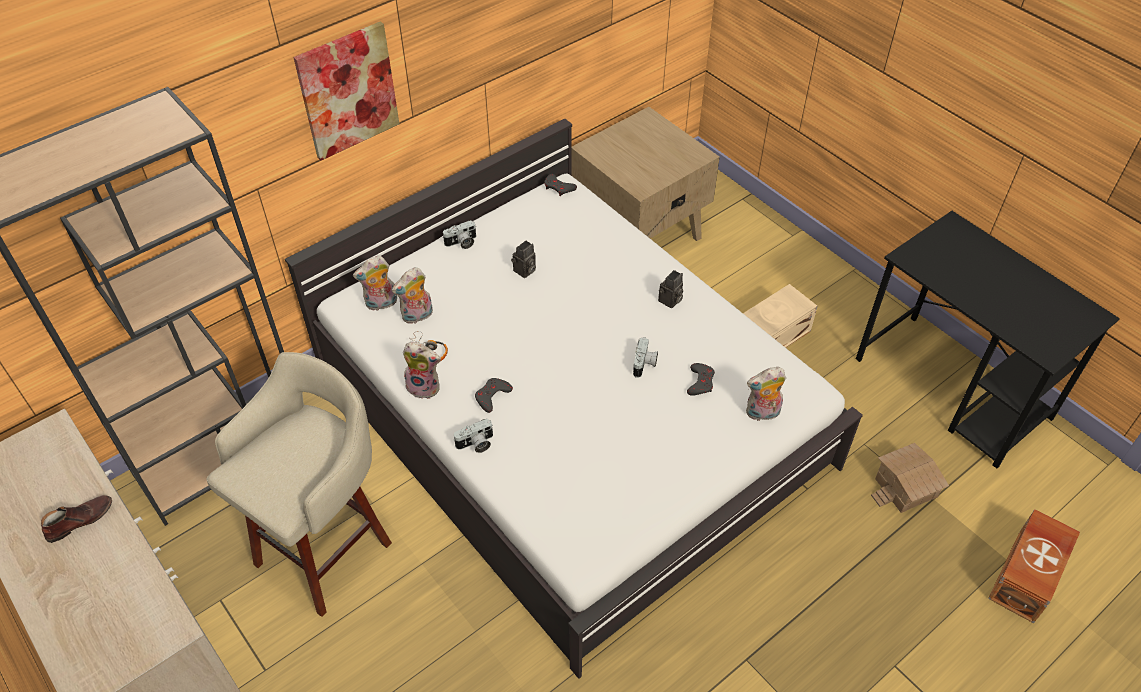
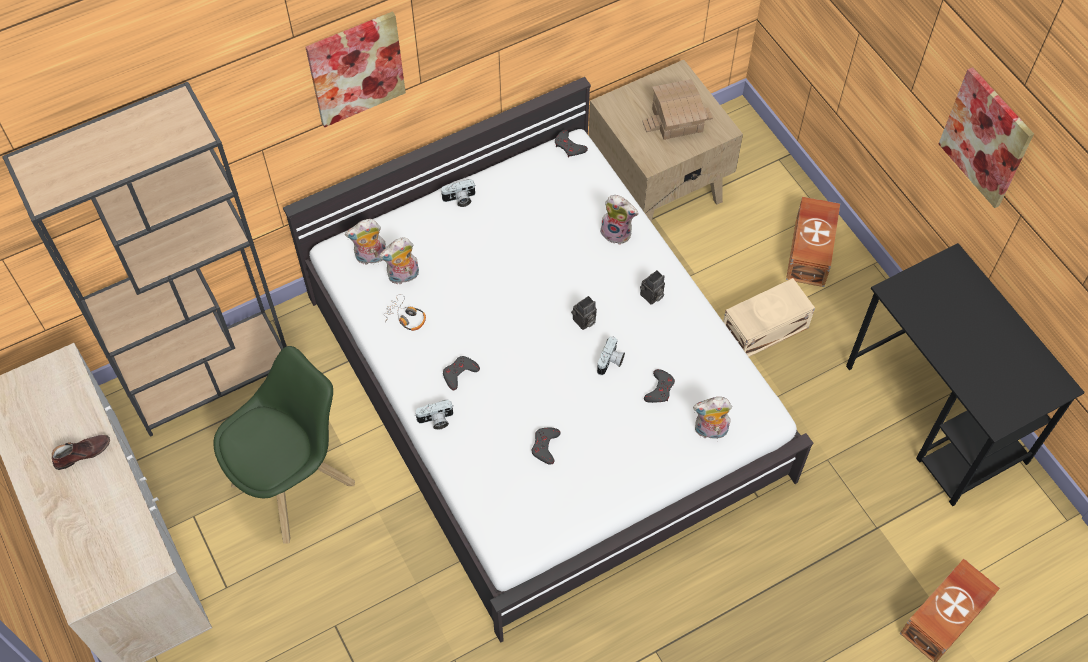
camera: 10 degrees right, 10 degrees up
beige stool [207,352,392,617] -> green chair [213,346,355,544]
plush toy [403,342,441,399] -> plush toy moved to [600,195,638,245]
camera [511,240,536,278] -> camera moved to [571,296,597,330]
toy house [871,443,949,513] -> toy house moved to [643,79,713,140]
none -> grey game controller [531,428,560,465]
none -> brown storage box [786,197,840,287]
none -> picture [939,67,1034,208]

